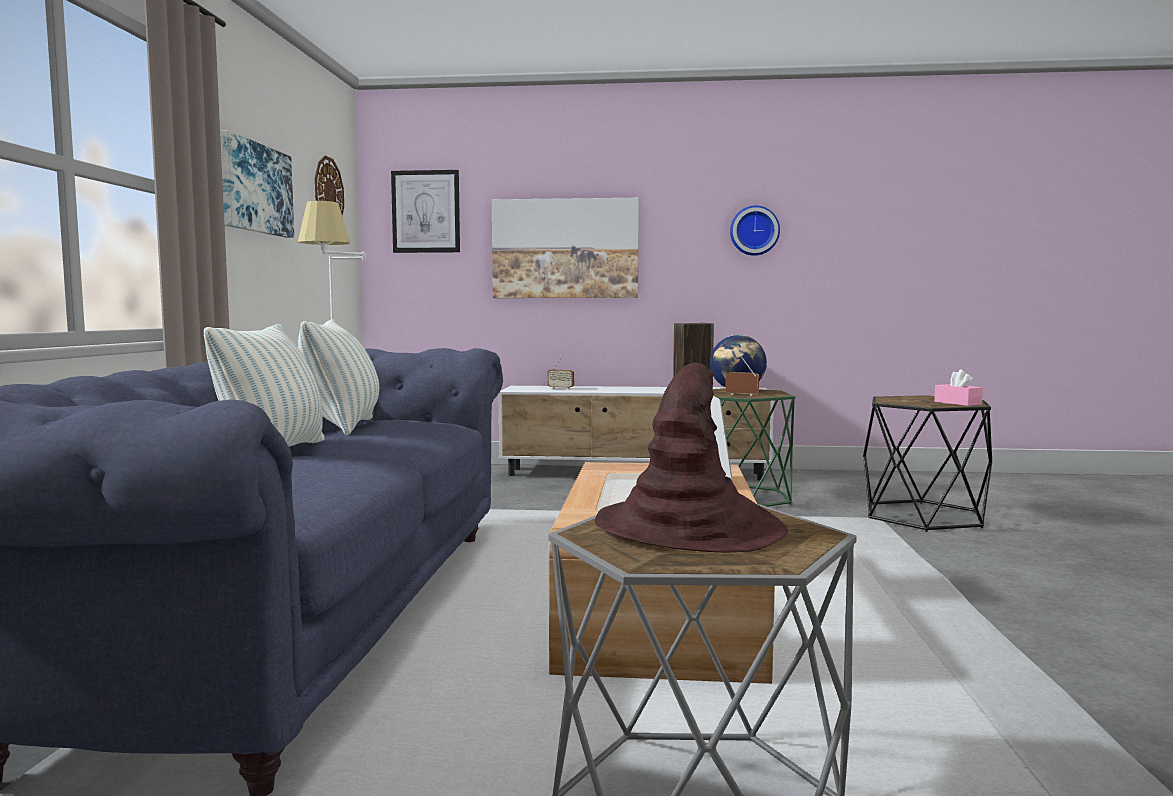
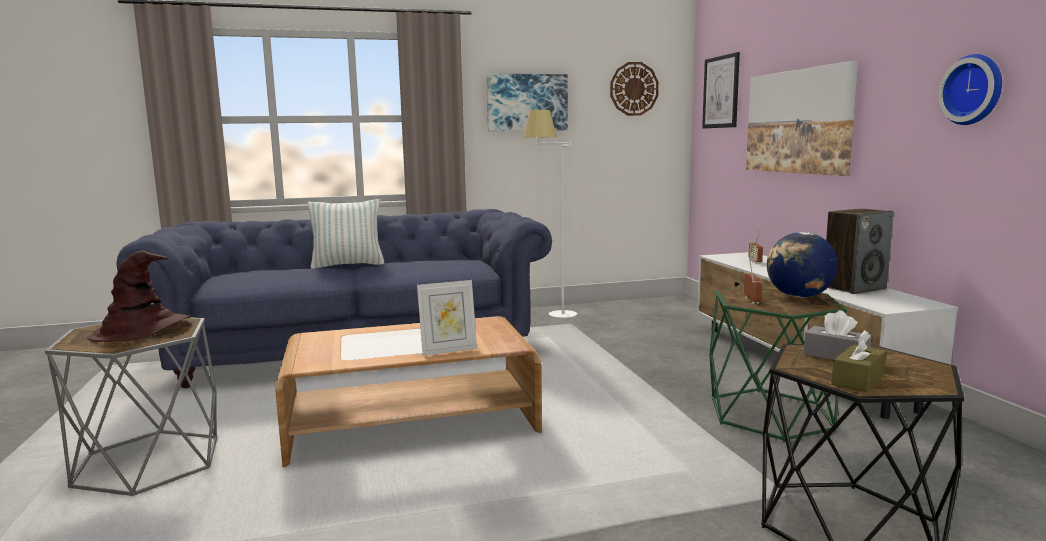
camera: 70 degrees right, 5 degrees up
pillow [298,319,379,435] -> none
pink tissue box [934,369,983,406] -> brown tissue box [831,330,886,392]
none -> grey tissue box [803,310,871,360]

